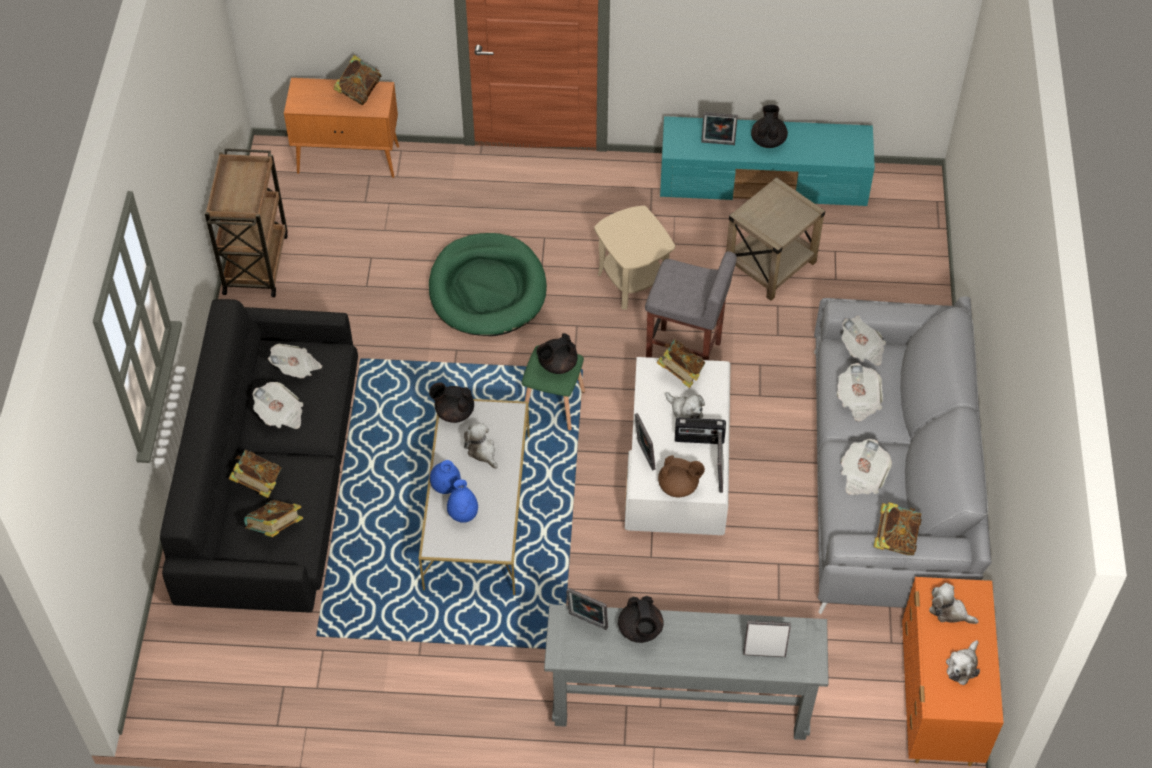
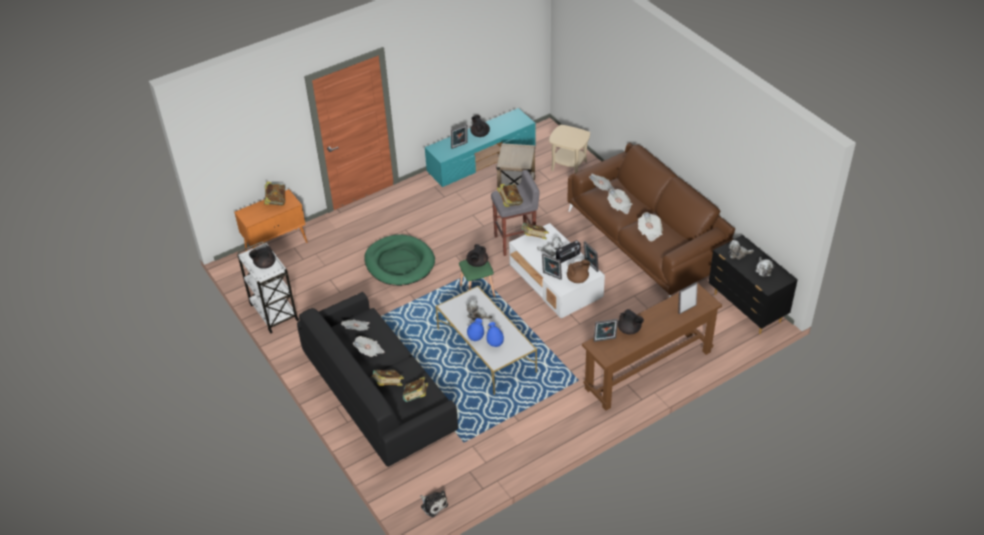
camera: 35 degrees left, 10 degrees down
brown cart [205,148,288,297] -> white cart [237,241,299,333]
black teapot [429,382,474,423] -> black teapot moved to [249,246,275,269]
grey console table [544,604,829,740] -> brown console table [582,284,722,411]
beige side table [594,206,675,310] -> beige side table moved to [549,125,590,173]
grey sofa [814,296,992,614] -> brown sofa [567,143,735,297]
book [874,502,922,555] -> book moved to [497,184,523,207]
orange dresser [902,577,1004,766] -> black dresser [708,235,798,334]
none -> plush toy [420,490,448,518]

